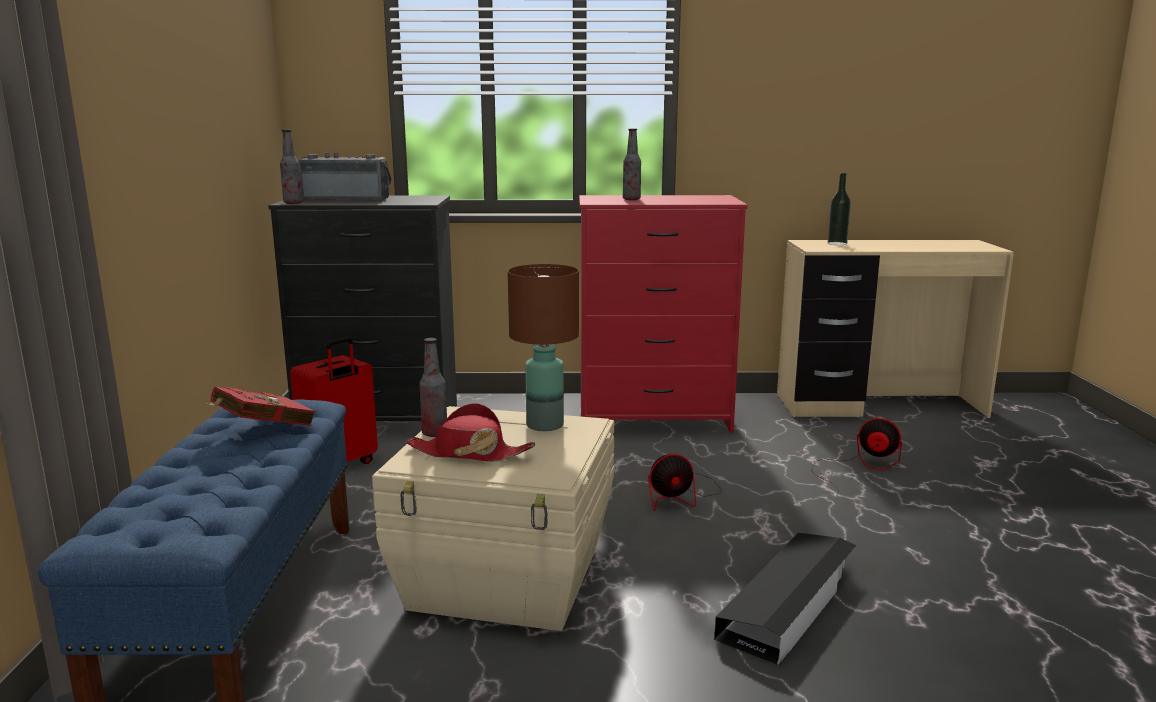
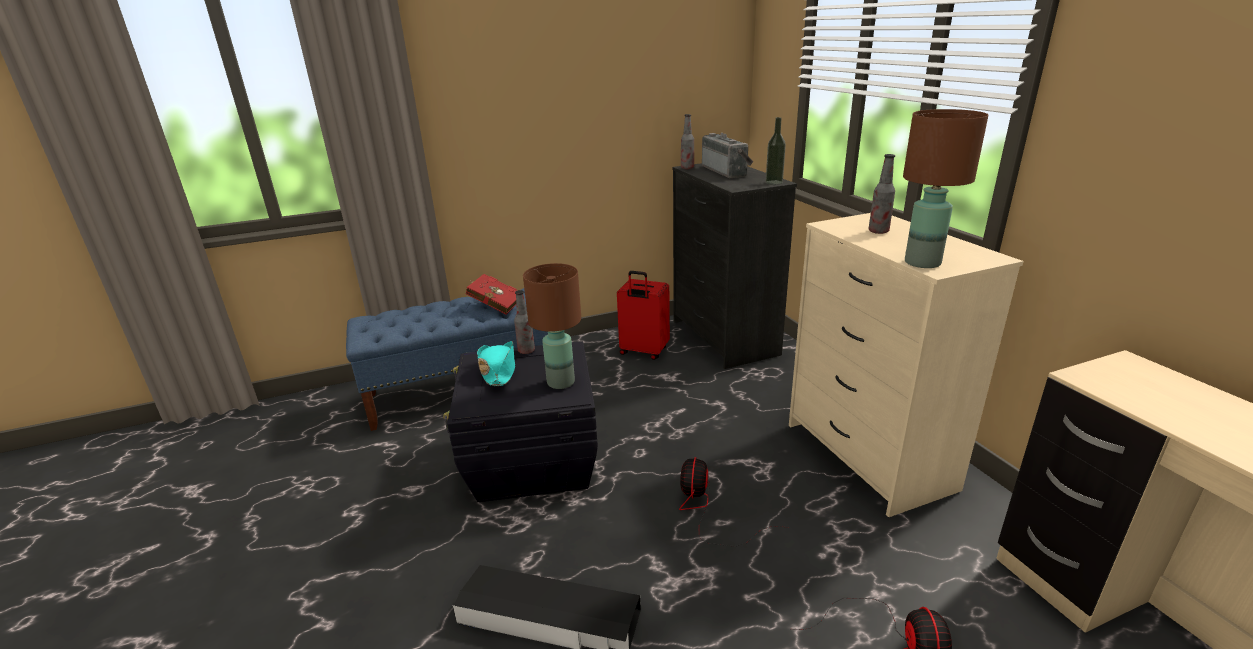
camera: 70 degrees right, 10 degrees up
beige storage box [372,406,614,631] -> black storage box [443,341,598,502]
red hat [406,403,535,462] -> turquoise hat [477,341,515,386]
red dresser [579,195,748,433] -> beige dresser [789,213,1024,517]
fan [648,454,722,511] -> fan turned 45 degrees clockwise [679,457,789,547]
bottle [828,173,851,245] -> bottle moved to [766,117,786,185]
none -> brown table lamp [903,109,988,268]

